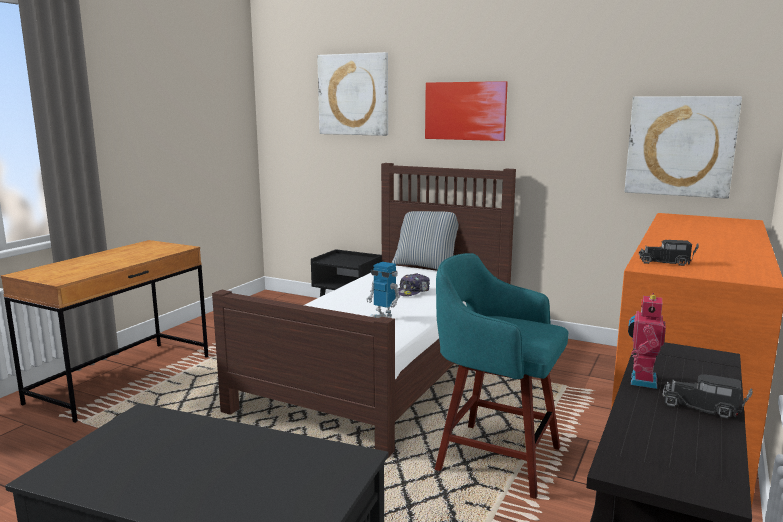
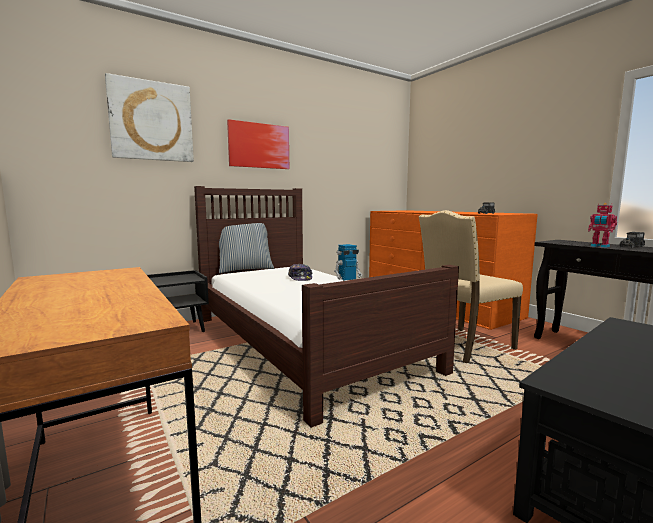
camera: 60 degrees left, 5 degrees down
turquoise stool [435,253,568,499] -> beige chair [419,210,523,363]
picture [625,96,742,199] -> none

